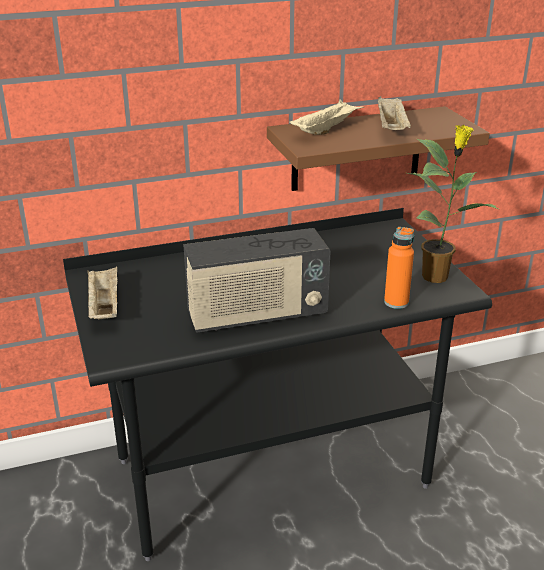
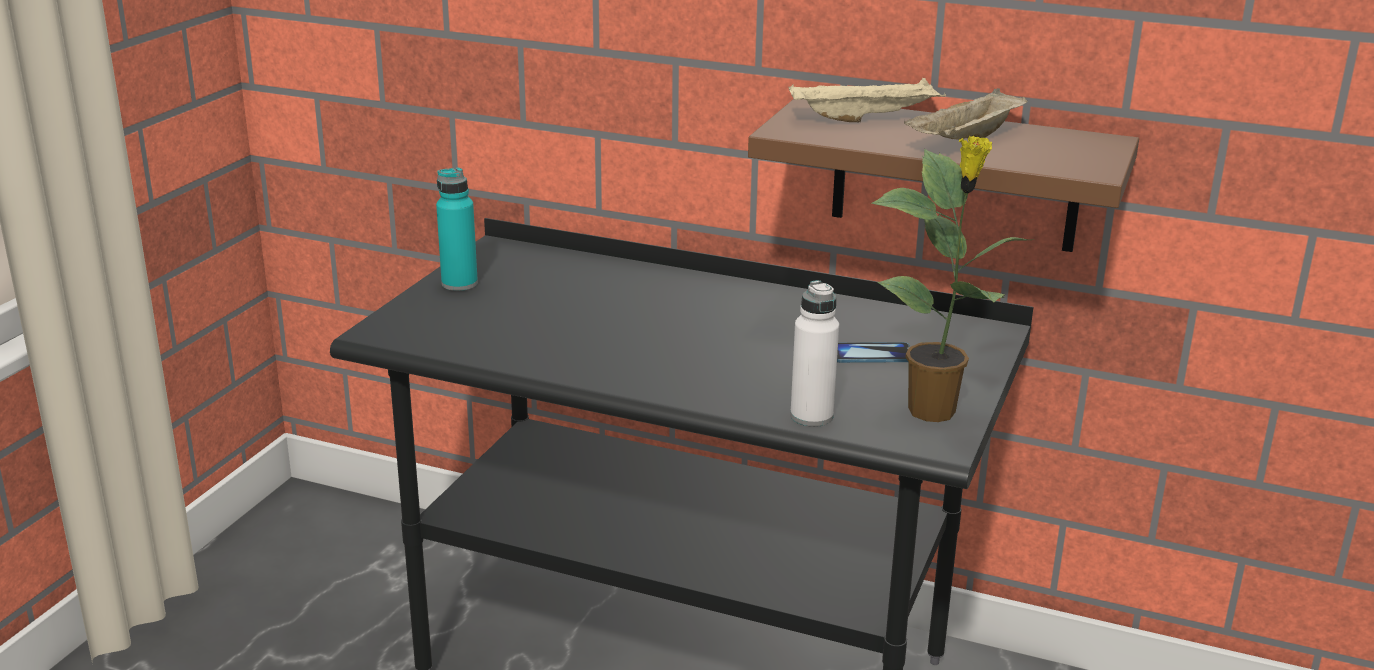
camera: 40 degrees right, 5 degrees down
beige tray [87,267,117,320] -> turquoise bottle [436,168,478,291]
radio [183,228,330,333] -> none
orange bottle [384,227,414,309] -> white bottle [790,280,839,427]
none -> phone [837,342,910,363]

